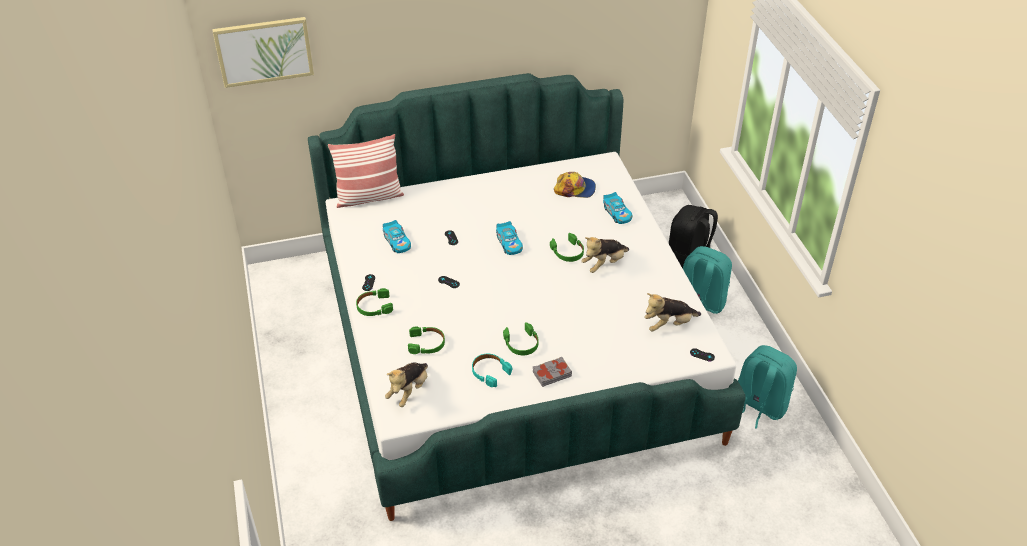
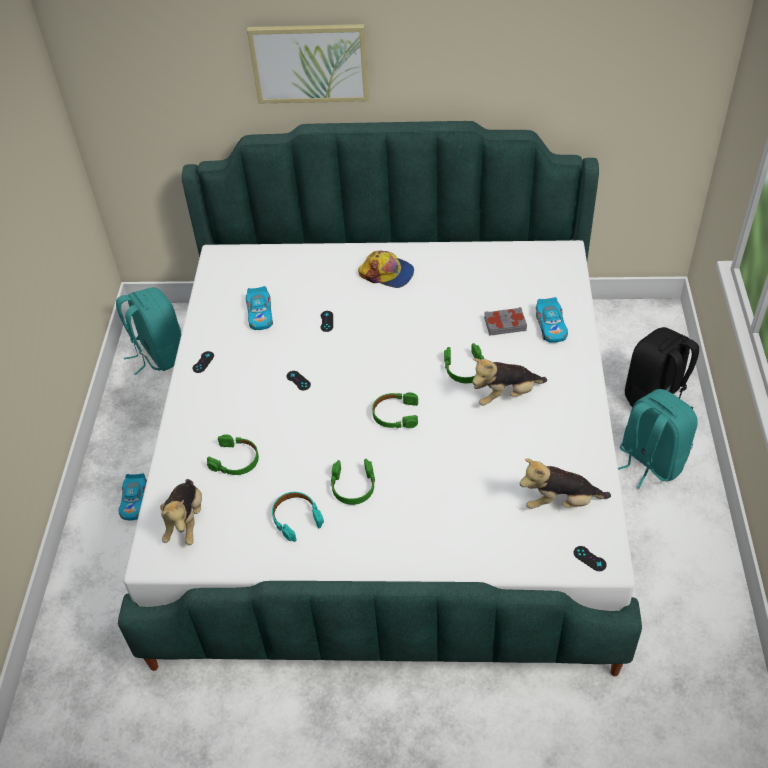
camera: 20 degrees right, 5 degrees up
picture [212,17,314,88] -> picture moved to [247,24,369,103]
pillow [328,134,404,208] -> none
green headphones [356,288,393,316] -> green headphones moved to [372,392,418,428]
plush toy [385,363,428,407] -> plush toy turned 45 degrees counterclockwise [160,479,202,545]
toy car [496,221,523,255] -> toy car moved to [118,473,147,521]
grey book [533,357,572,387] -> grey book moved to [484,307,527,336]
cap [554,172,596,198] -> cap moved to [358,251,414,288]
turquoise backpack [738,345,797,429] -> turquoise backpack moved to [116,287,181,375]

